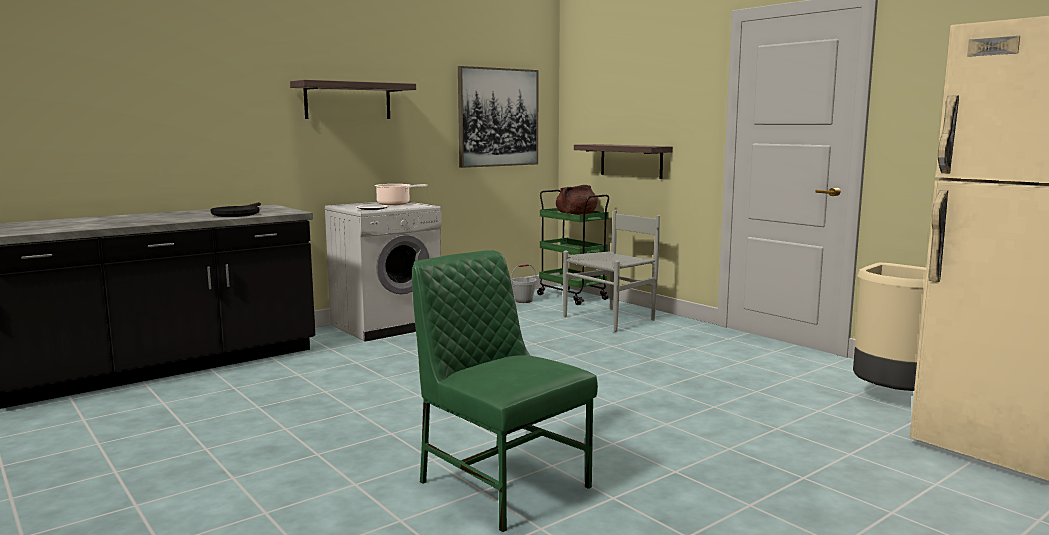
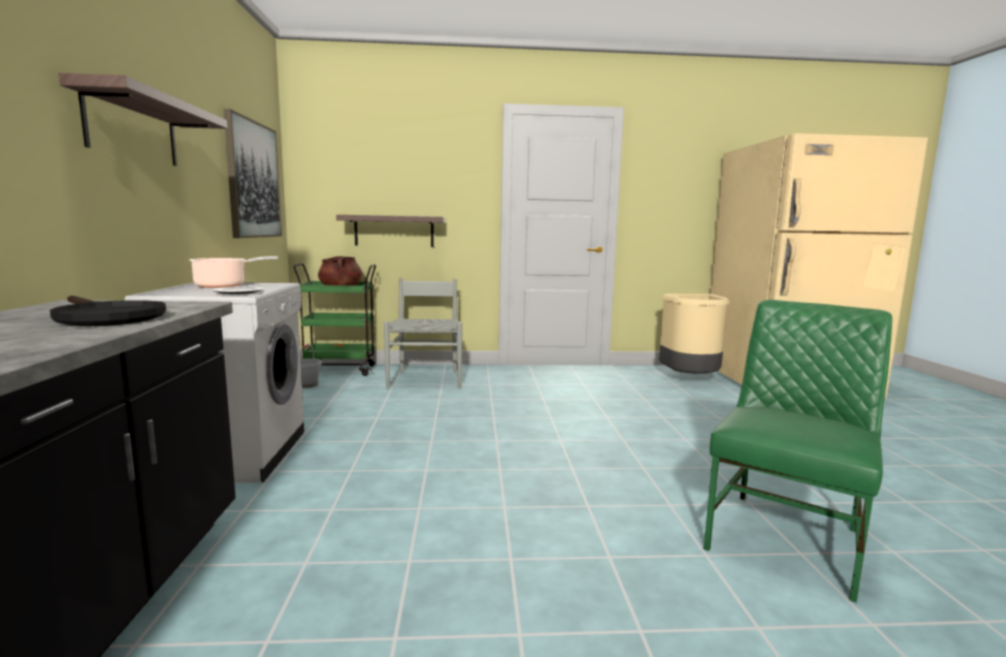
camera: 55 degrees left, 0 degrees up
green chair [412,250,598,532] -> green chair turned 135 degrees clockwise [703,300,892,602]

